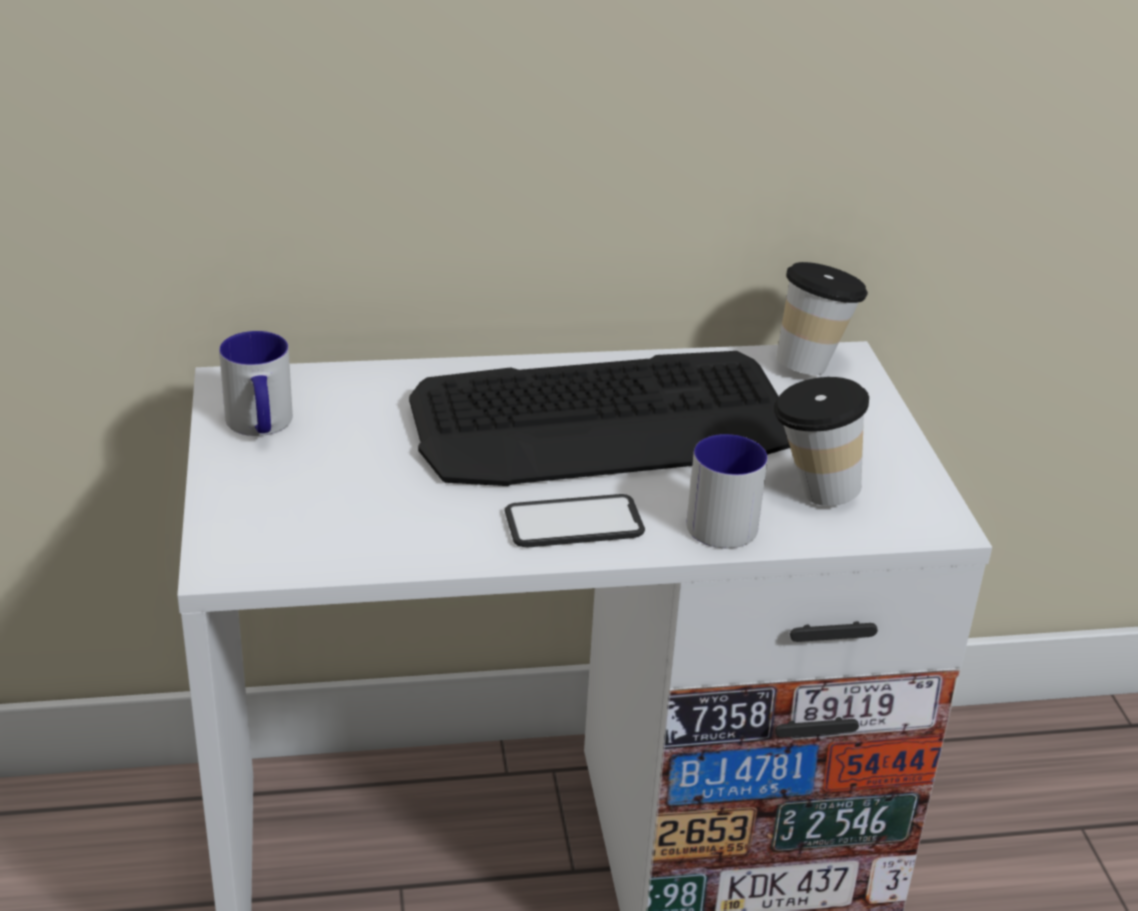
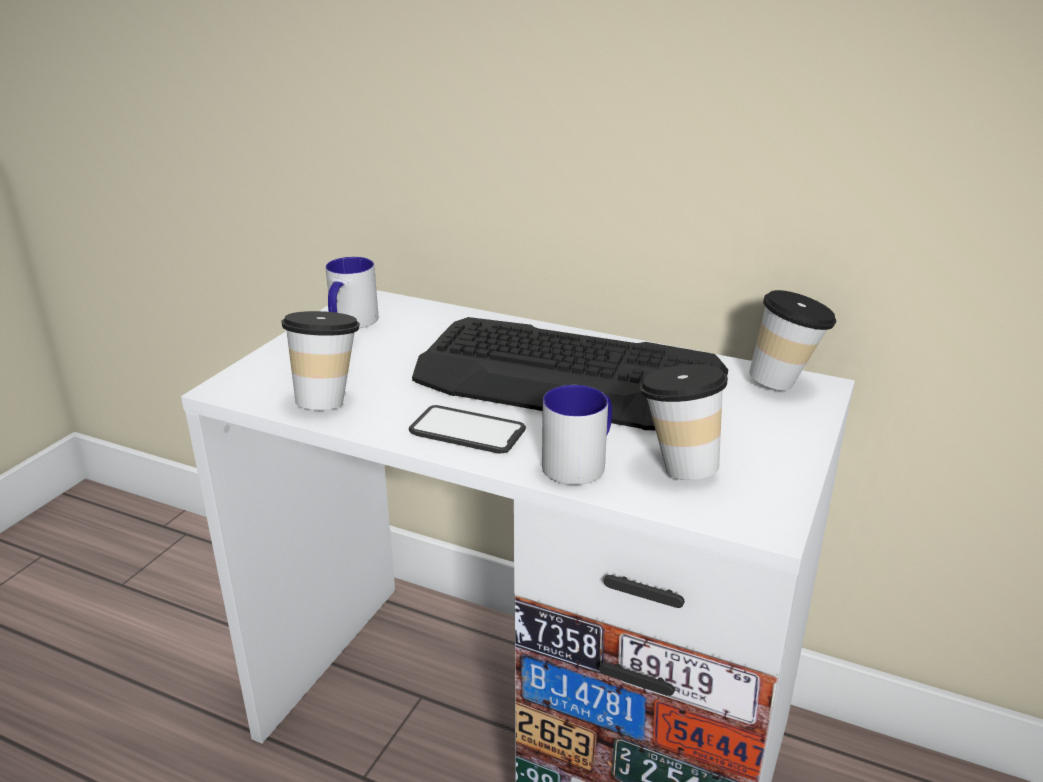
camera: 35 degrees right, 5 degrees down
none -> cup [281,311,360,410]

